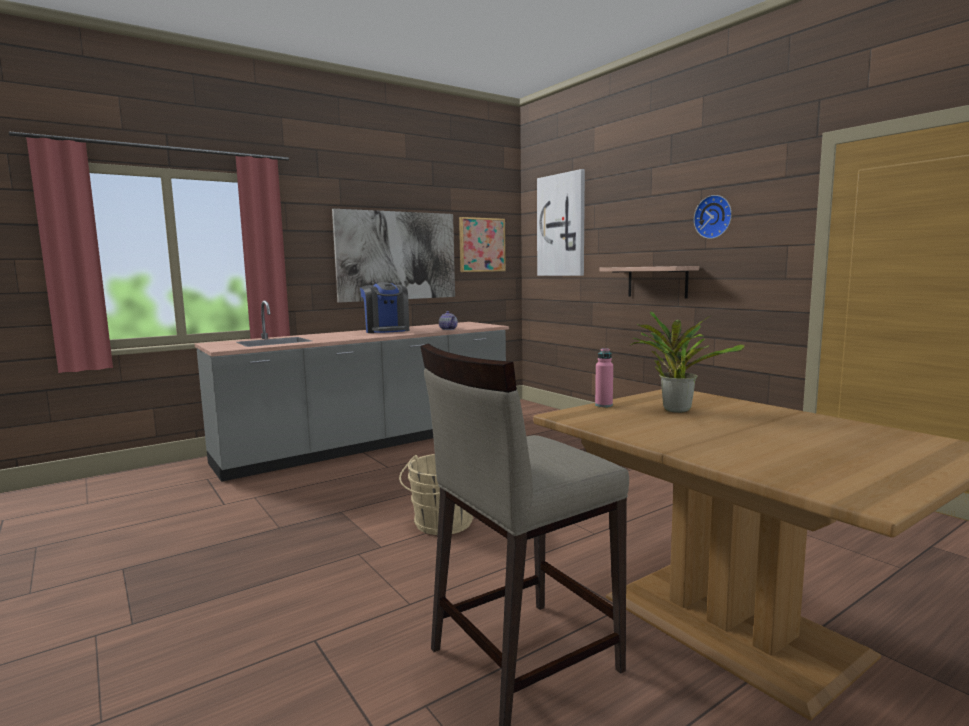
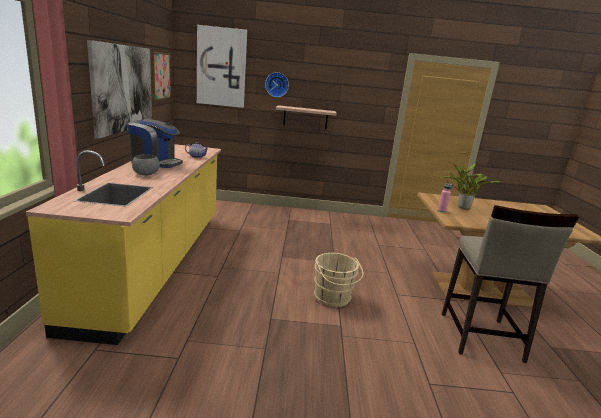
camera: 55 degrees left, 10 degrees up
grey counter [194,300,509,482] -> yellow counter [26,144,221,345]
wall clock [694,195,732,239] -> wall clock moved to [265,72,289,97]
none -> grey bowl [132,155,160,176]

